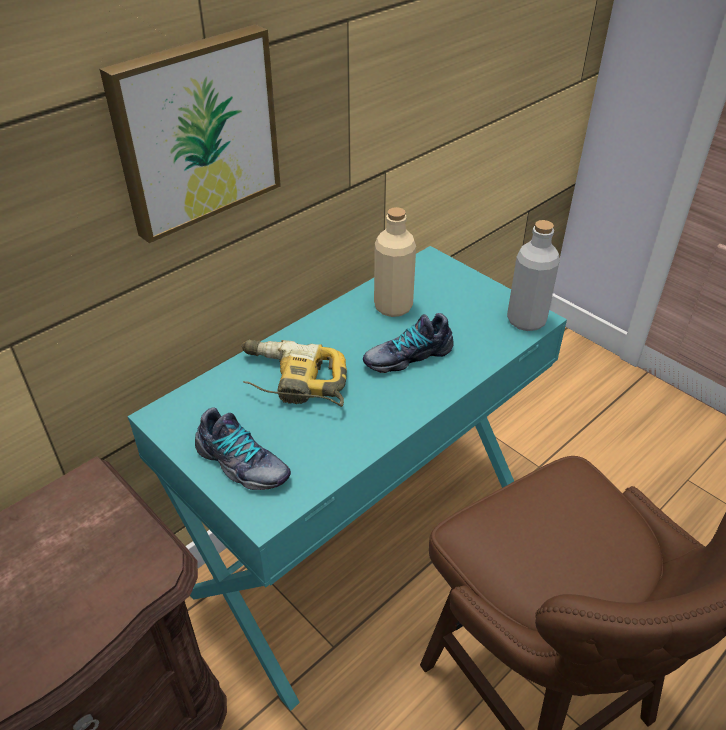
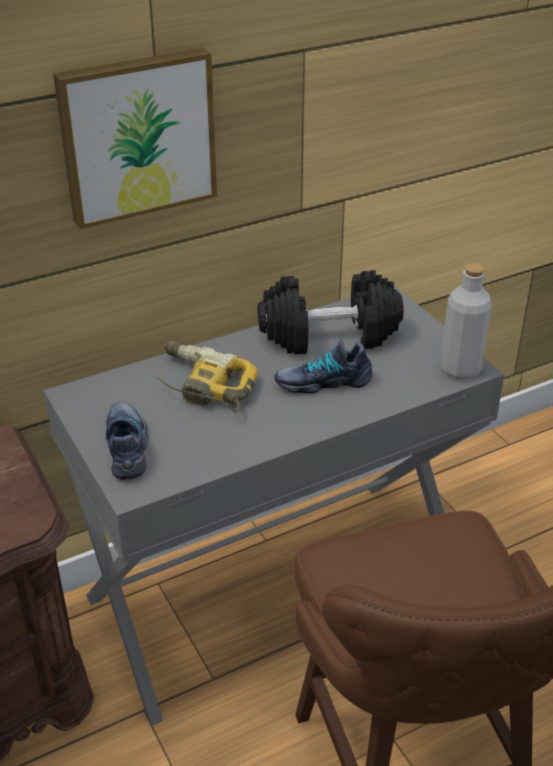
camera: 15 degrees right, 5 degrees down
turquoise desk [128,246,567,711] -> grey desk [43,285,504,725]
shoe [195,407,291,490] -> shoe turned 150 degrees counterclockwise [106,402,149,480]
beige bottle [374,207,416,317] -> black dumbbell [258,270,404,354]

